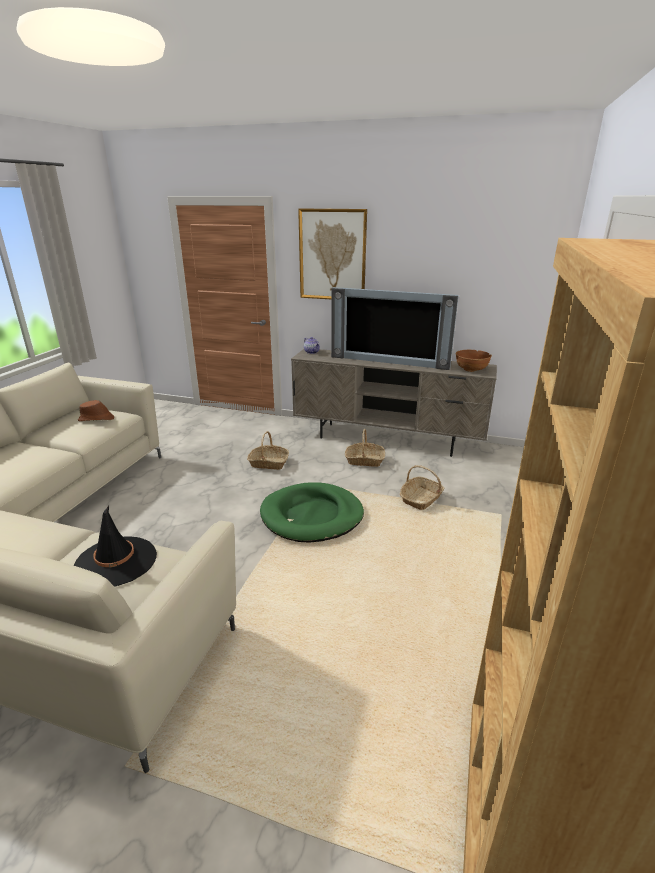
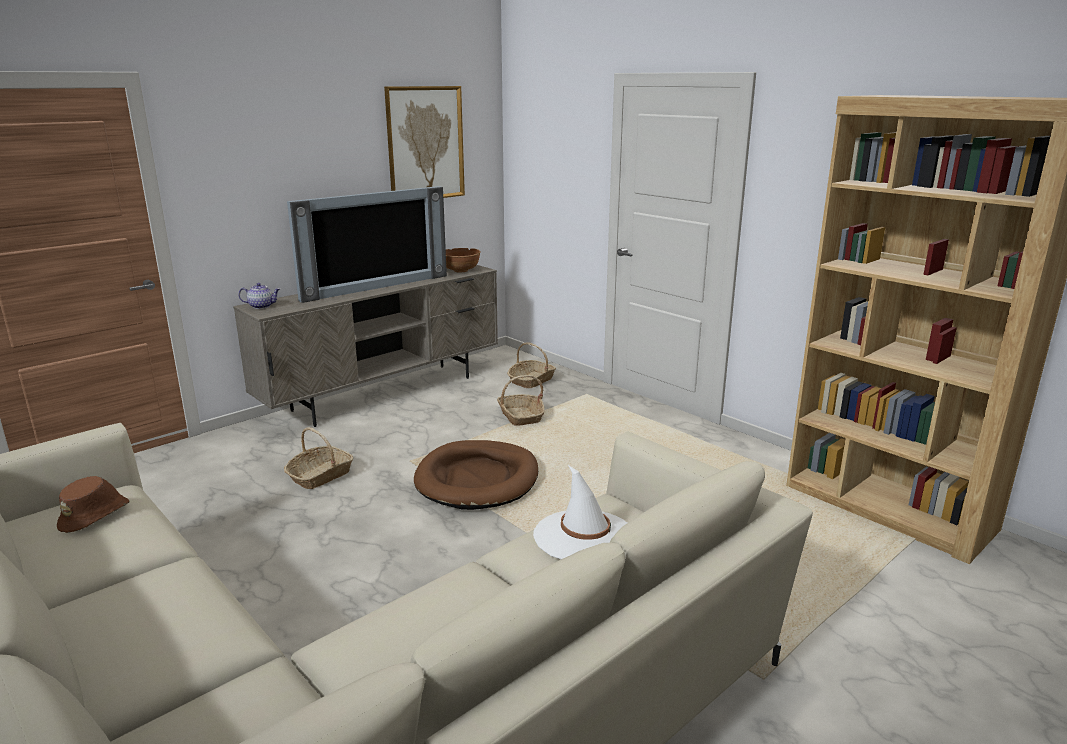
camera: 60 degrees left, 5 degrees down
black hat [74,506,157,587] -> white hat [533,465,627,559]
green dog bed [260,482,364,543] -> brown dog bed [414,440,538,510]
picture [298,209,367,300] -> picture moved to [384,86,465,198]
basket [345,429,385,467] -> basket moved to [507,343,556,388]

